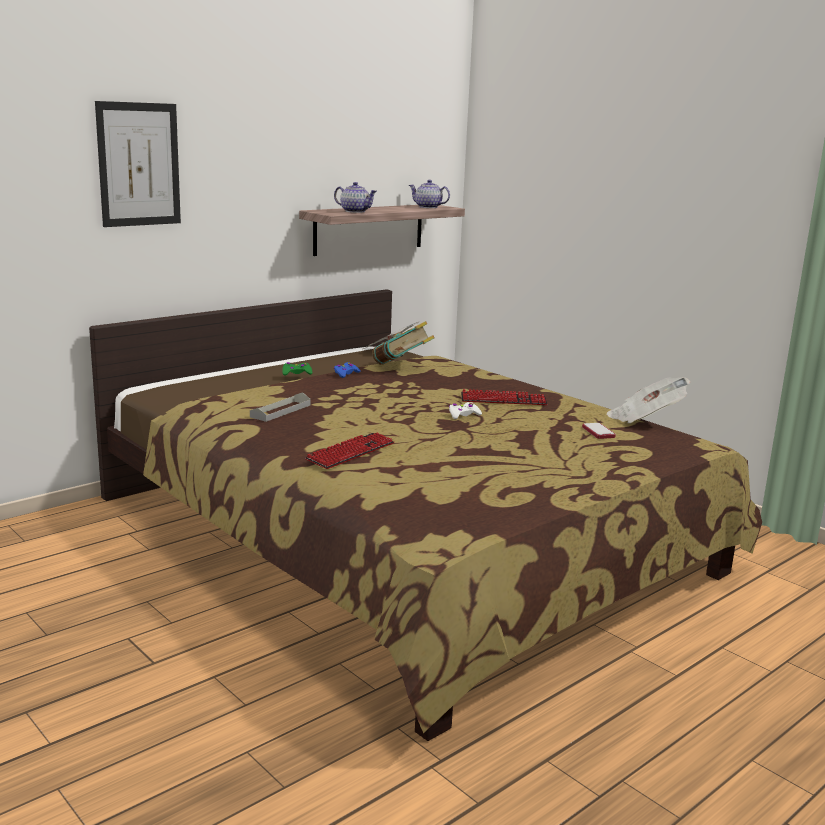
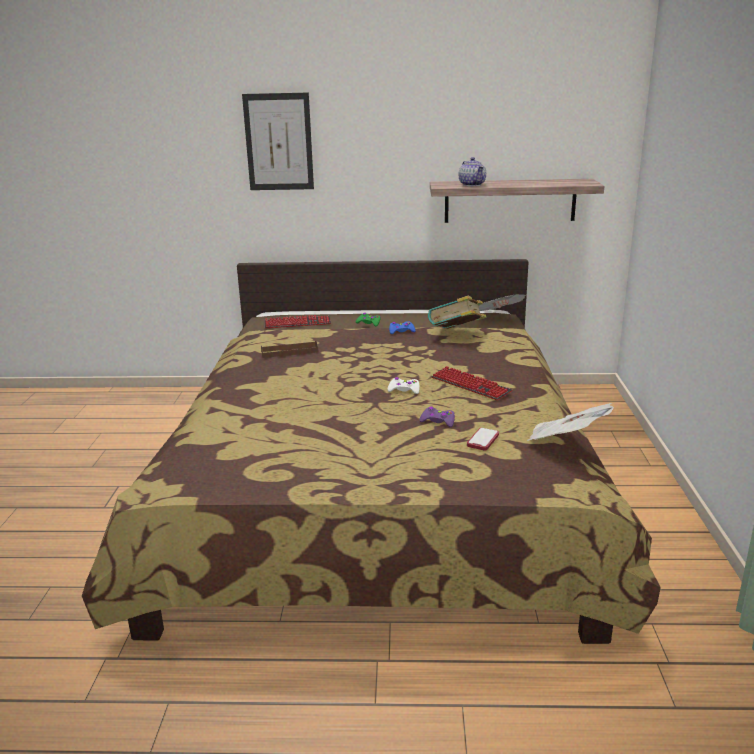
camera: 45 degrees right, 5 degrees up
grey tray [250,392,311,422] -> brown tray [261,340,318,358]
keyboard [305,433,394,469] -> keyboard moved to [264,315,331,328]
teapot [409,180,450,208] -> none
none -> purple game controller [419,407,455,427]

